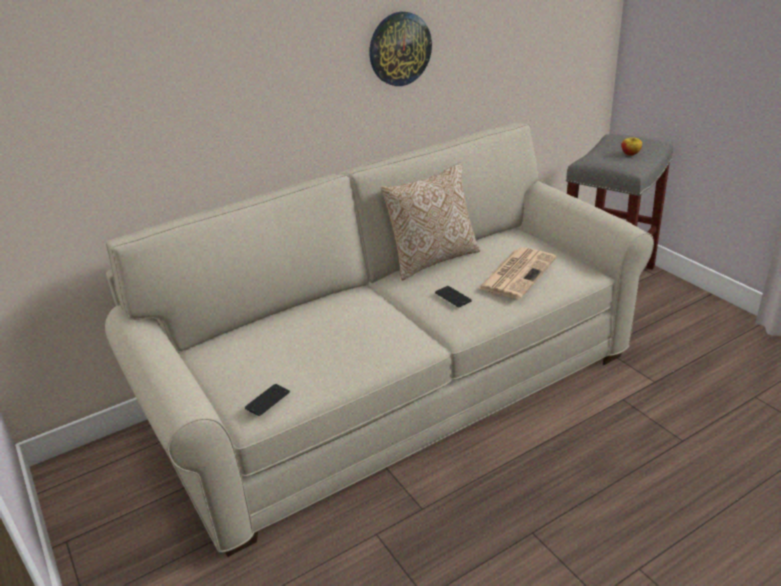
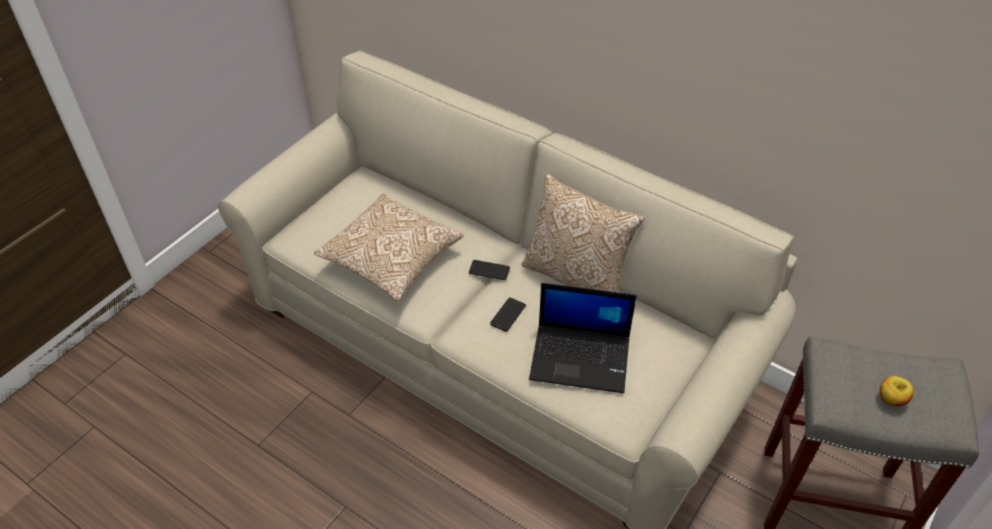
camera: 65 degrees right, 15 degrees up
phone [245,384,290,416] -> phone moved to [469,260,510,280]
wall clock [369,12,432,86] -> none
newspaper [478,247,556,299] -> laptop [529,283,637,394]
none -> pillow [314,194,464,301]

